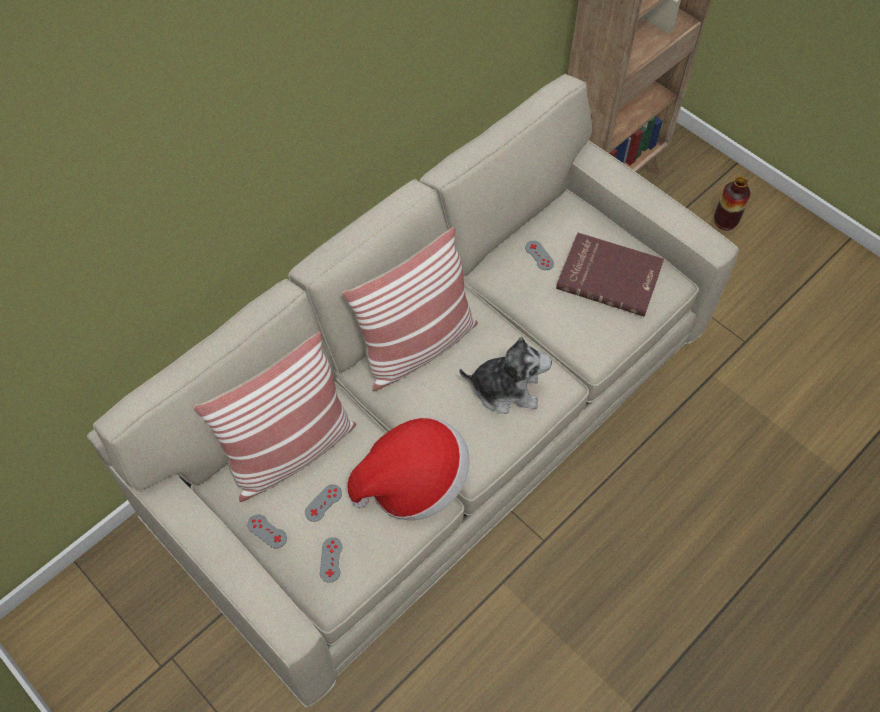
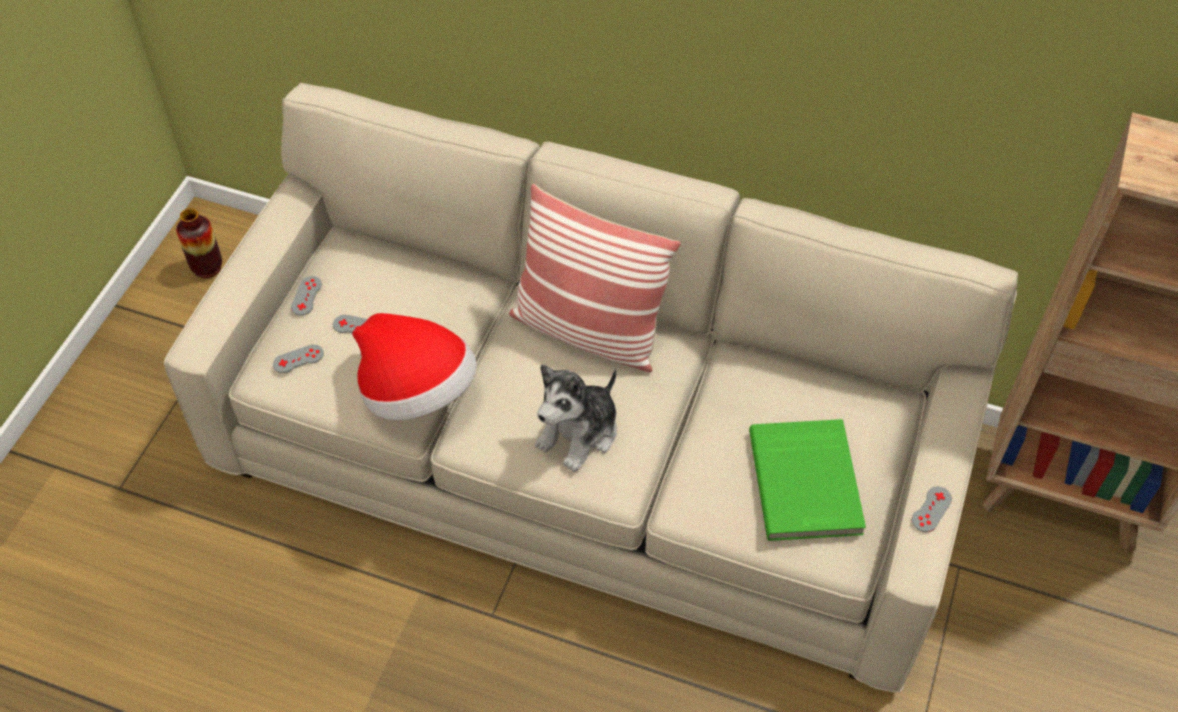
camera: 65 degrees right, 5 degrees down
pillow [193,332,356,502] -> none
plush toy [459,337,552,414] -> plush toy turned 60 degrees clockwise [535,364,617,472]
grey game controller [525,241,554,270] -> grey game controller moved to [912,486,952,532]
red book [556,233,664,317] -> green book [749,419,866,541]
vase [714,176,751,230] -> vase moved to [176,208,222,278]

